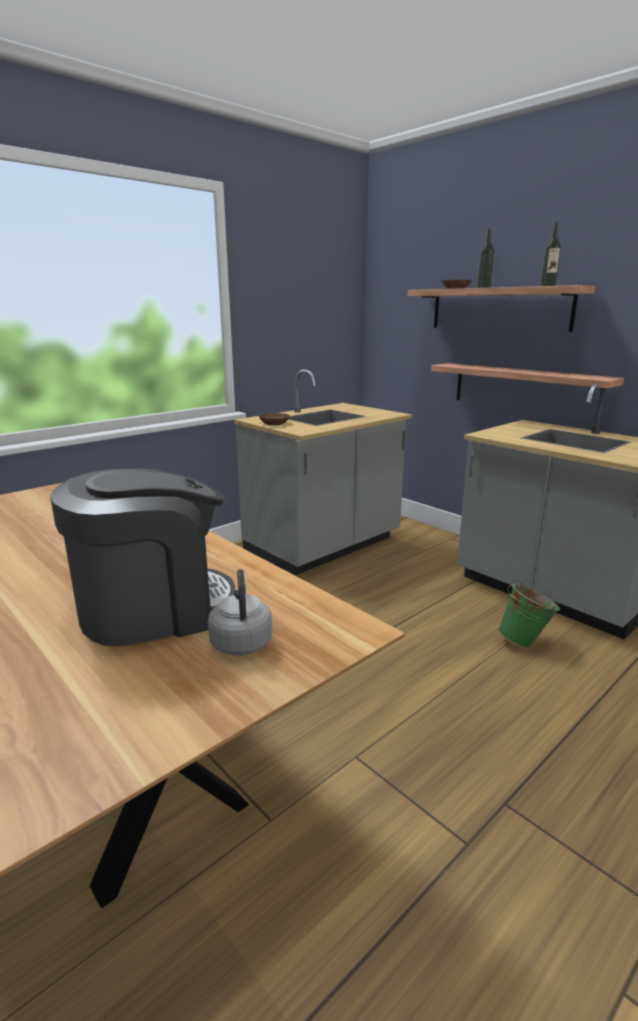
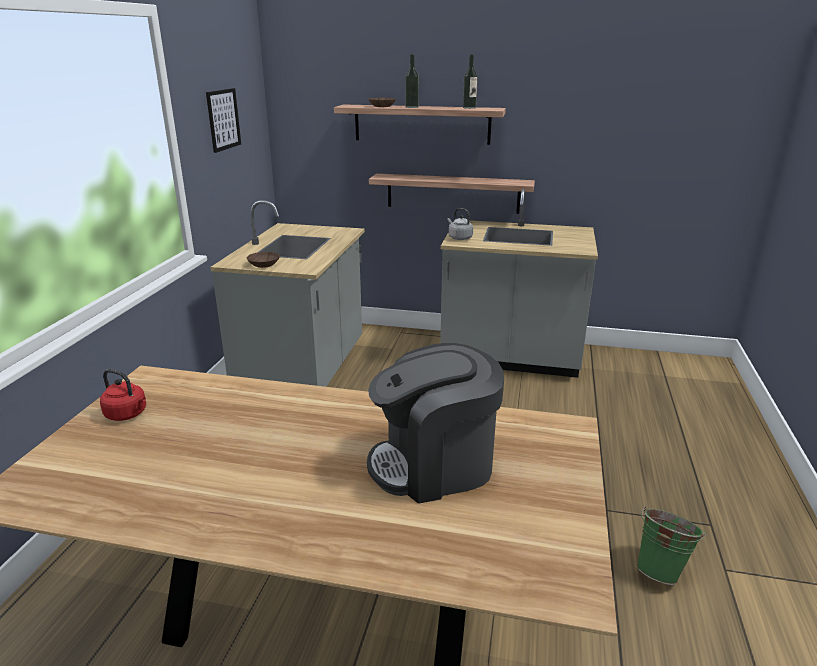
camera: 35 degrees left, 5 degrees up
coffee machine [50,469,235,646] -> coffee machine turned 135 degrees counterclockwise [367,343,504,504]
grey kettle [208,569,272,655] -> grey kettle moved to [447,208,473,240]
green bucket [498,582,560,648] -> green bucket moved to [637,506,706,585]
none -> red kettle [100,369,146,421]
none -> picture [206,88,241,153]

